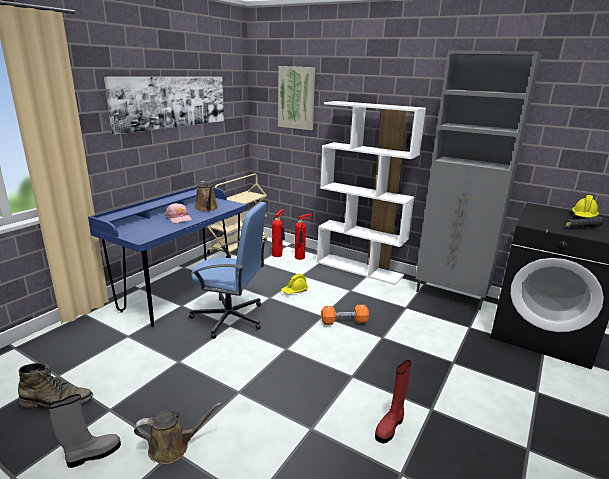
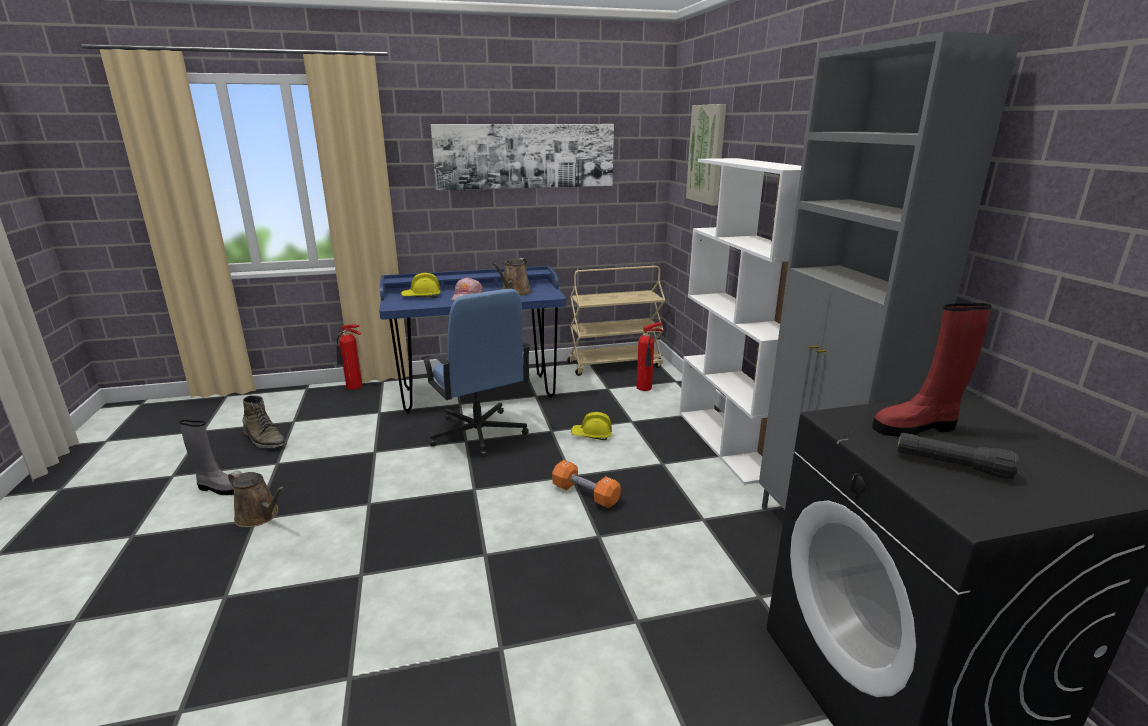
camera: 45 degrees right, 0 degrees up
fire extinguisher [295,214,313,260] -> fire extinguisher moved to [336,324,362,390]
red boot [375,360,411,443] -> red boot moved to [872,303,992,436]
yellow hard hat [572,195,599,218] -> yellow hard hat moved to [401,273,441,298]

